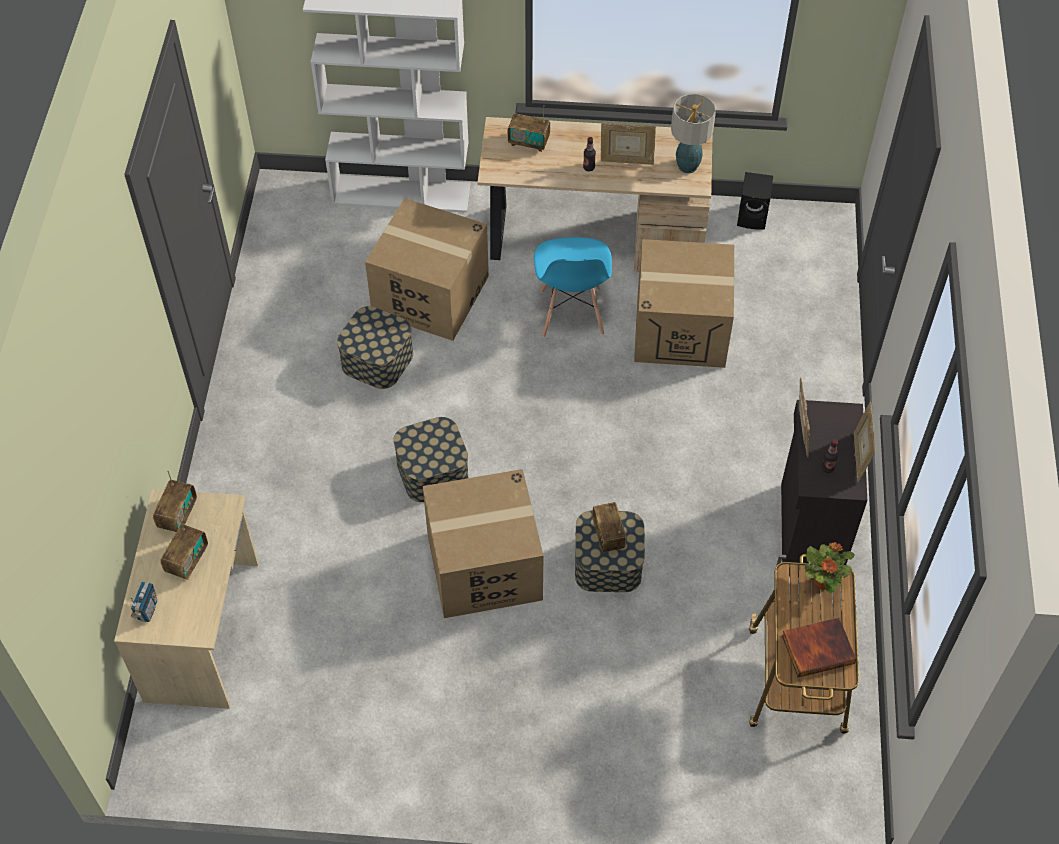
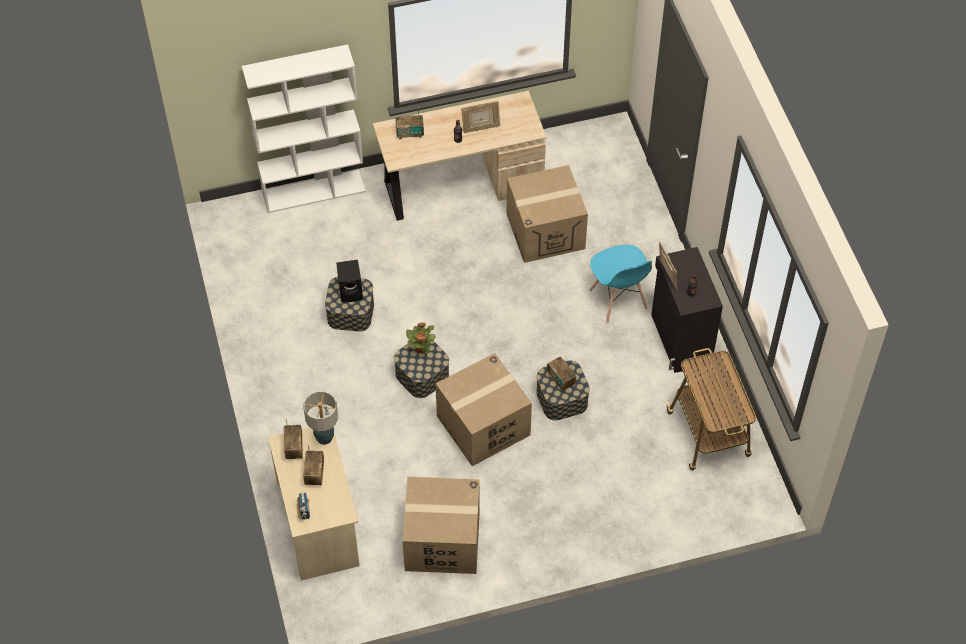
camera: 20 degrees left, 0 degrees up
cardboard box [365,198,489,341] -> cardboard box moved to [402,477,480,574]
blue chair [534,237,612,337] -> blue chair moved to [590,245,652,323]
table lamp [671,94,716,173] -> table lamp moved to [304,391,338,445]
black speaker [737,172,773,230] -> black speaker moved to [336,260,363,302]
book [782,618,856,677] -> none
potted plant [804,542,854,594] -> potted plant moved to [406,322,435,353]
picture frame [854,402,876,482] -> none

